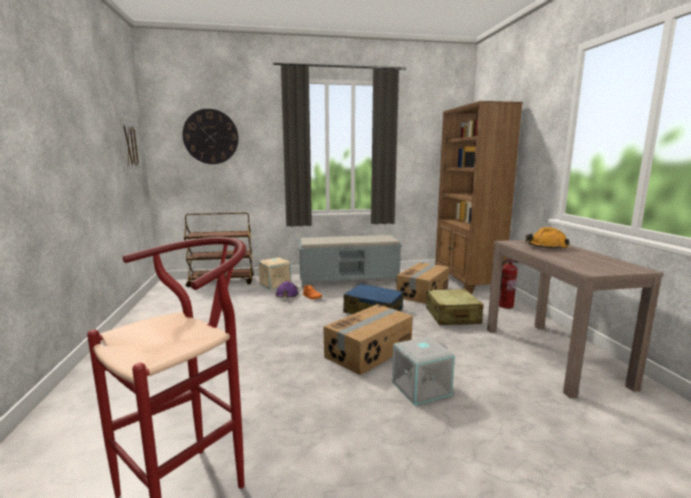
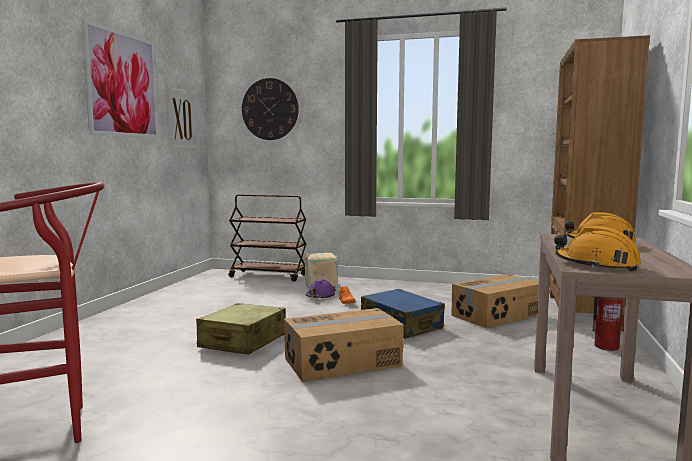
camera: 25 degrees right, 5 degrees down
grey bench [298,235,402,288] -> none
grey storage box [392,337,455,406] -> none
beige suitcase [426,289,484,325] -> beige suitcase moved to [196,303,286,355]
none -> picture [82,19,159,138]
none -> orange hard hat [554,226,641,271]

